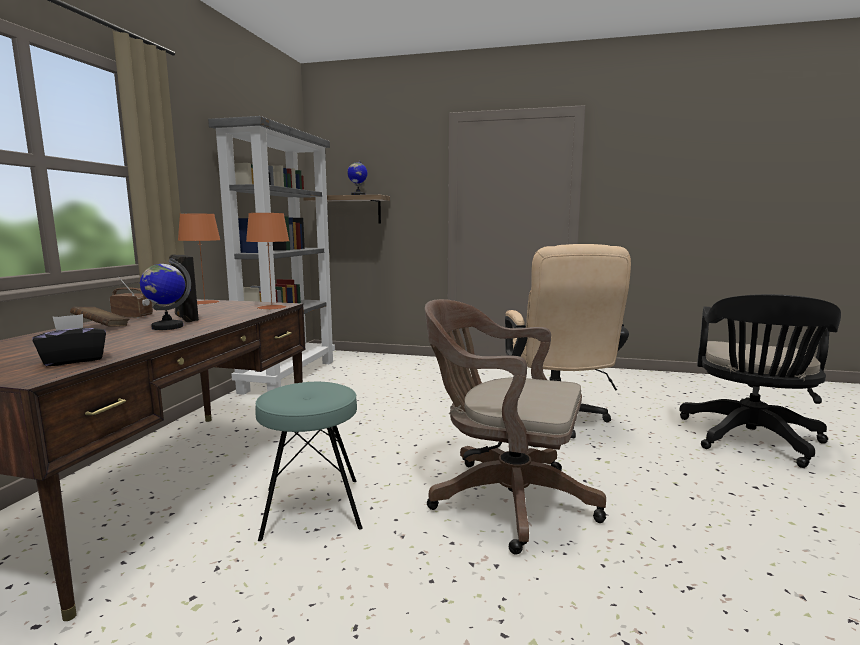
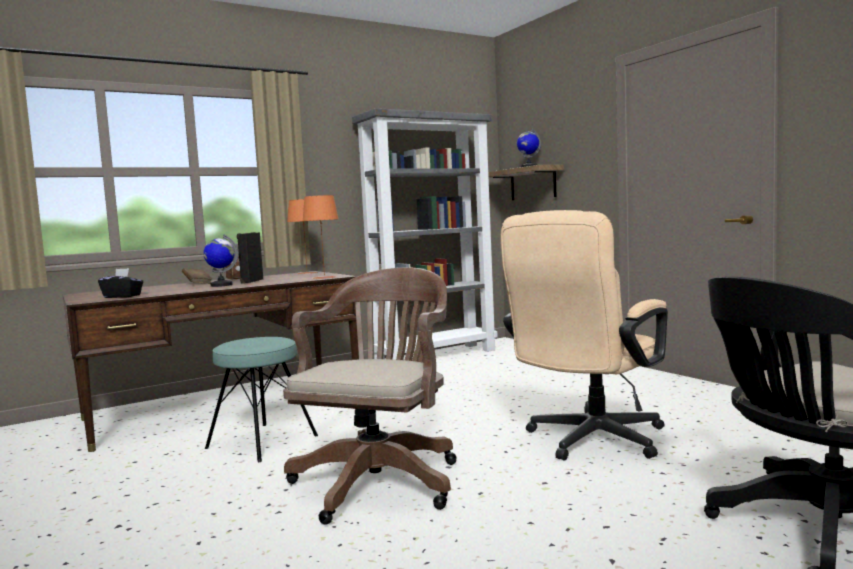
camera: 45 degrees right, 5 degrees down
brown office chair [425,299,606,555] -> brown office chair turned 45 degrees clockwise [283,268,457,525]

